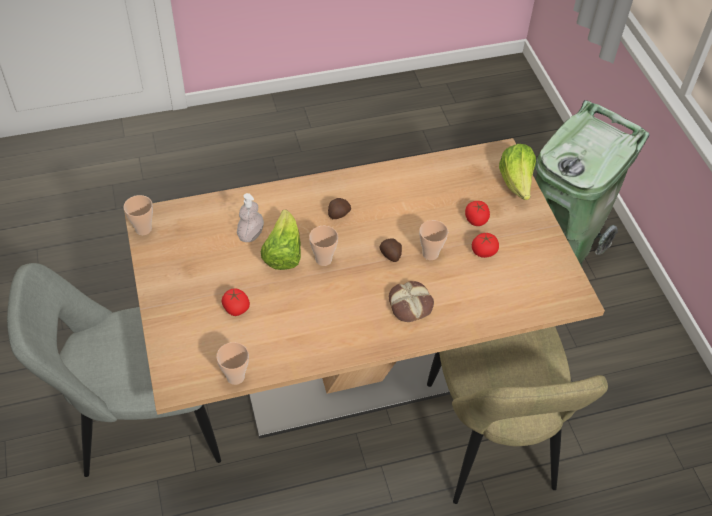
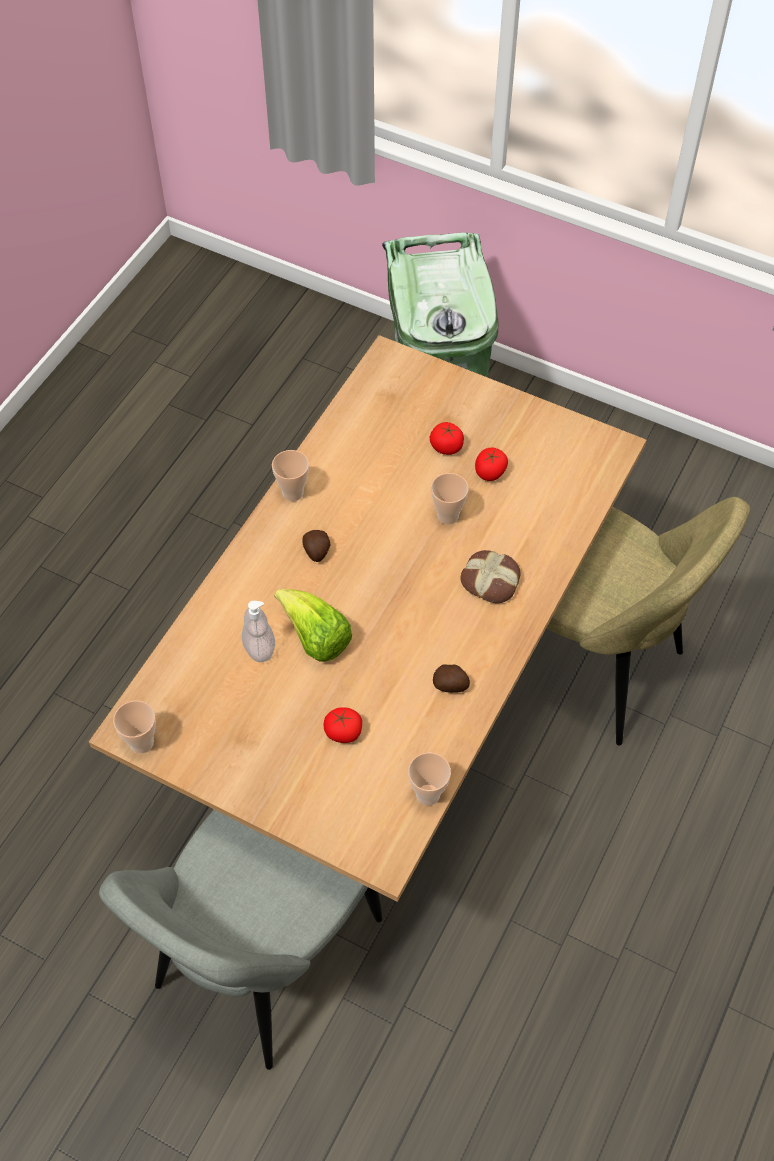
camera: 45 degrees left, 5 degrees up
cup [309,226,338,266] -> cup moved to [272,450,309,501]
potato [380,239,402,262] -> potato moved to [433,664,470,693]
lettuce [499,144,536,200] -> none

